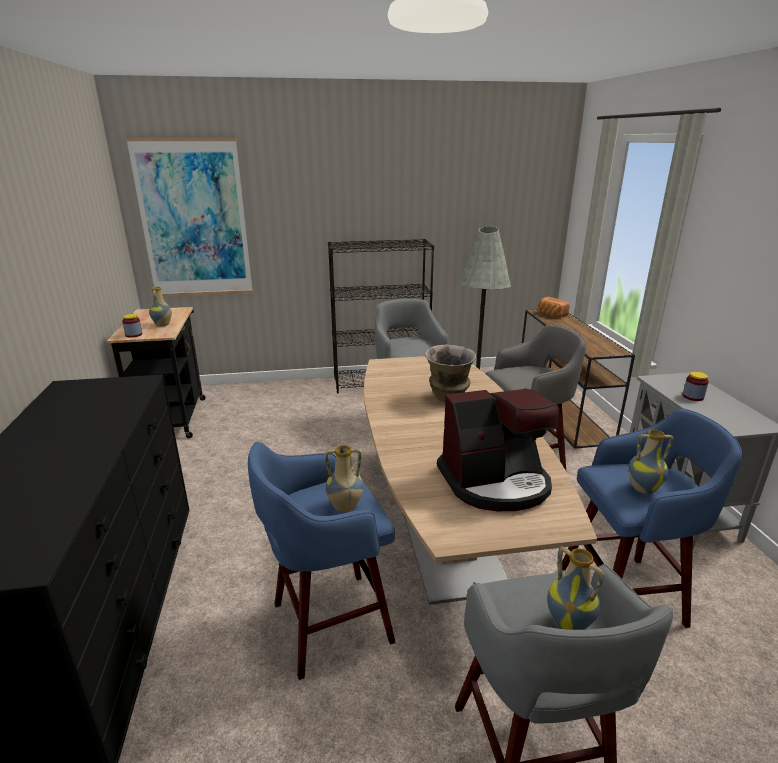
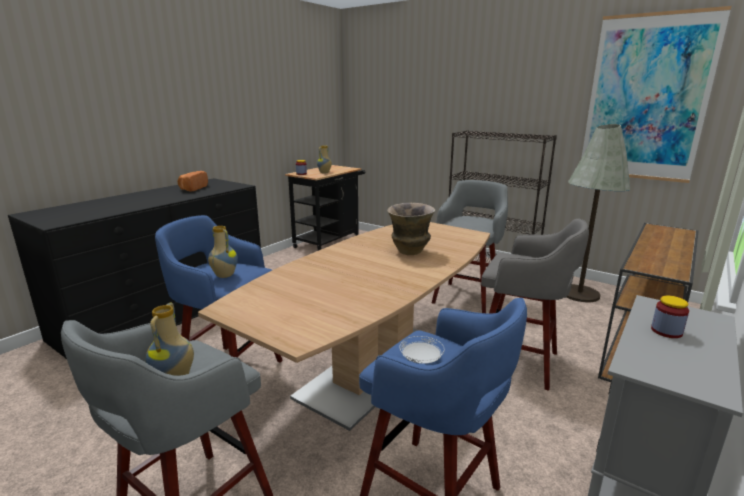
camera: 45 degrees right, 5 degrees down
picture [126,138,253,297] -> picture moved to [582,6,732,183]
coffee machine [437,388,560,511] -> none
bread [538,297,570,317] -> bread moved to [177,171,208,192]
vase [628,430,674,494] -> white plate [399,336,444,364]

